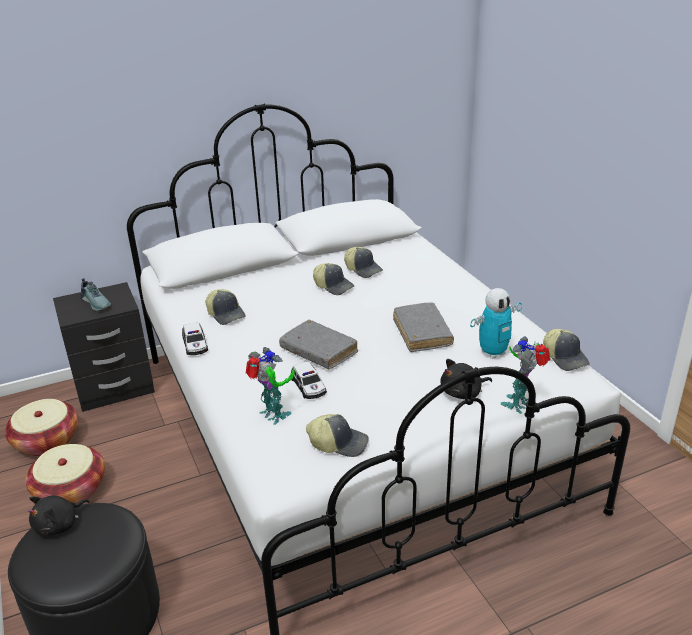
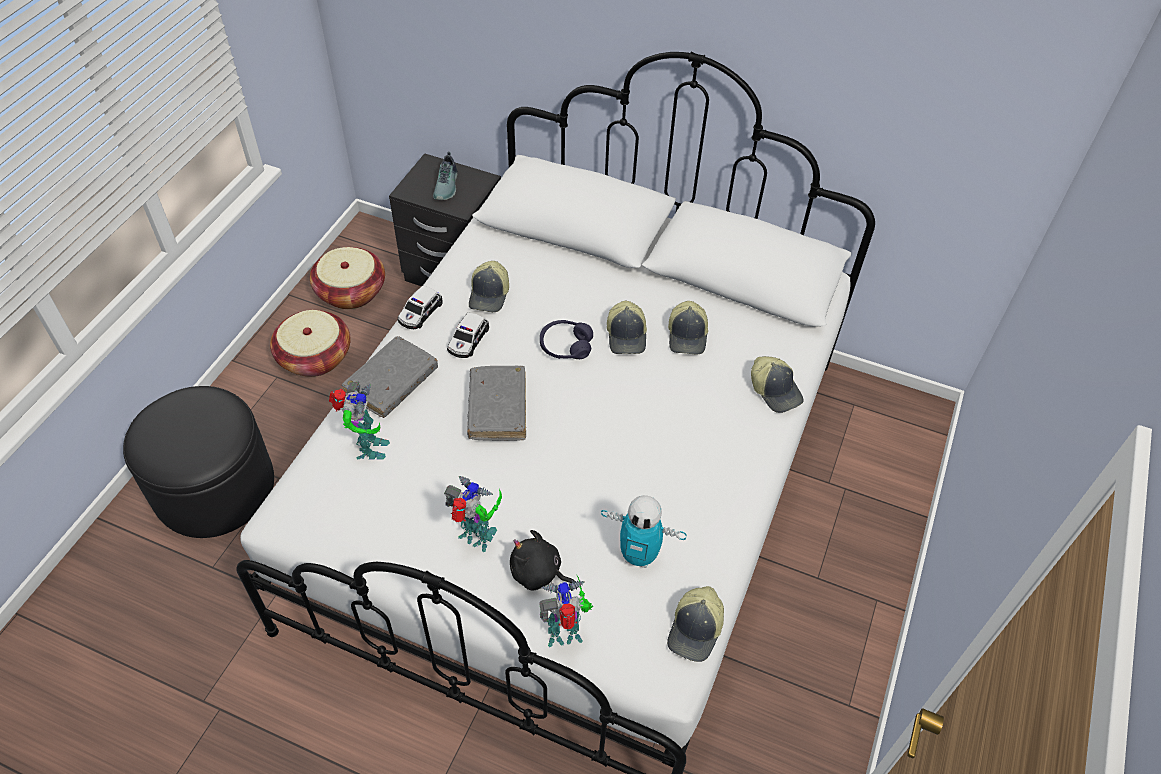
camera: 45 degrees right, 20 degrees up
black plush toy [28,495,89,535] -> none
toy car [291,362,327,399] -> toy car moved to [447,312,489,358]
cap [306,414,369,457] -> cap moved to [751,356,803,413]
grey book [393,303,454,352] -> grey book moved to [342,336,438,418]
none -> toy robot [444,476,502,552]
none -> purple headphones [540,320,593,359]

